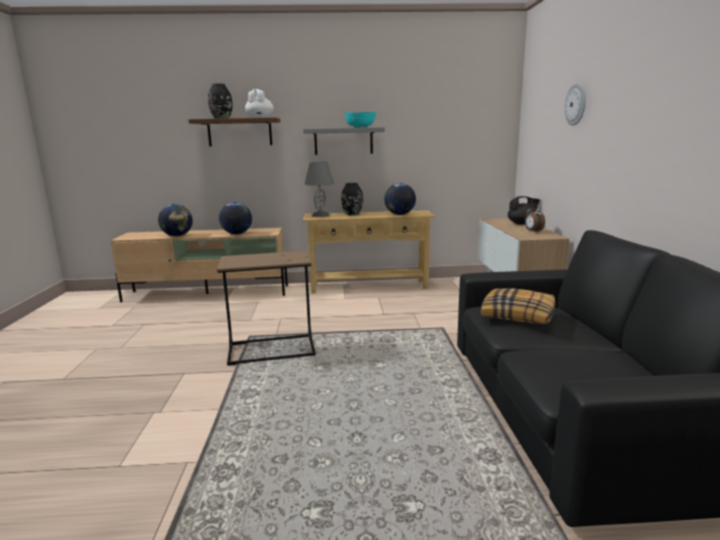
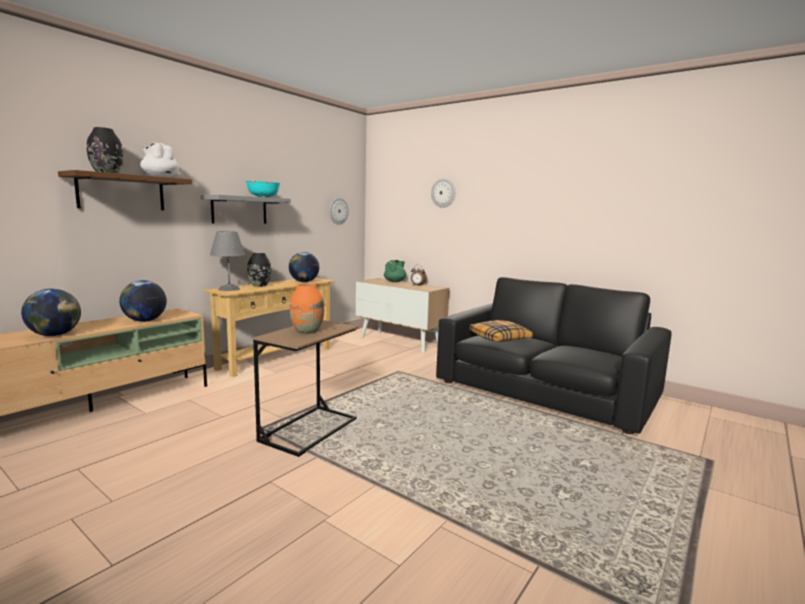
camera: 50 degrees left, 5 degrees down
black teapot [508,196,540,225] -> green teapot [384,260,406,282]
none -> orange vase [290,283,324,334]
none -> wall clock [329,198,349,225]

